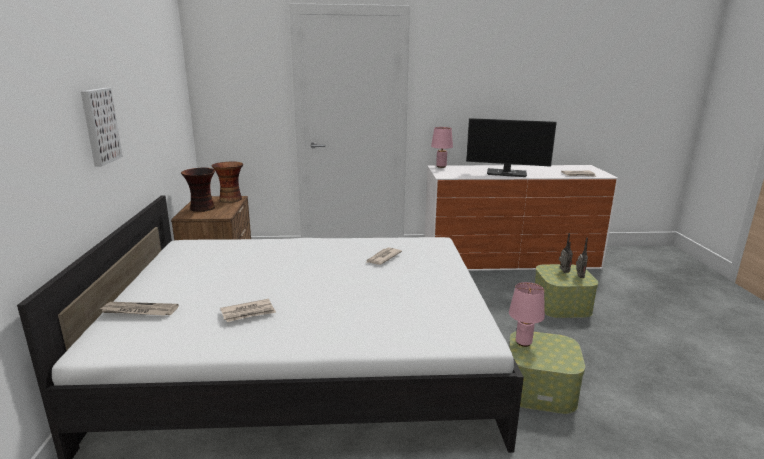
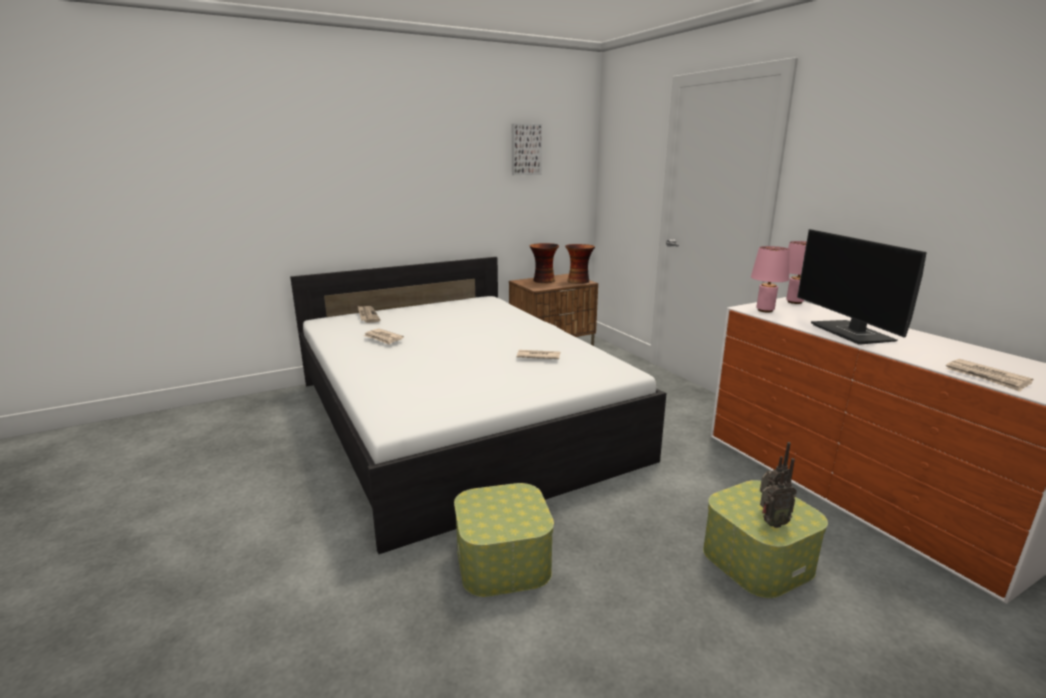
camera: 65 degrees right, 0 degrees up
picture [81,88,123,166] -> picture moved to [512,123,542,175]
pink table lamp [509,282,545,347] -> pink table lamp moved to [751,246,790,312]

